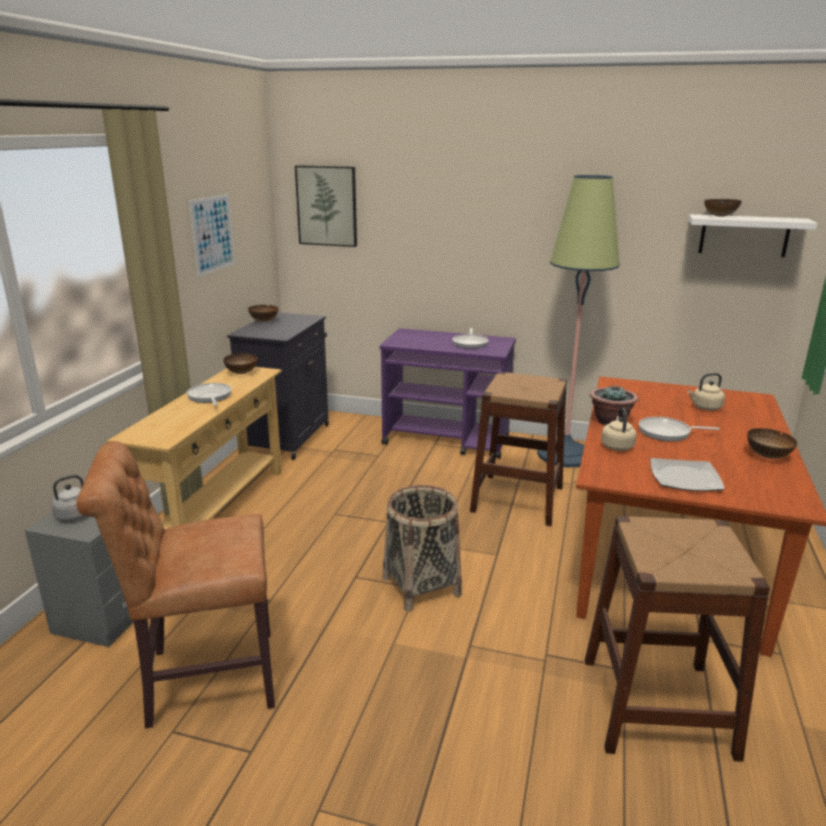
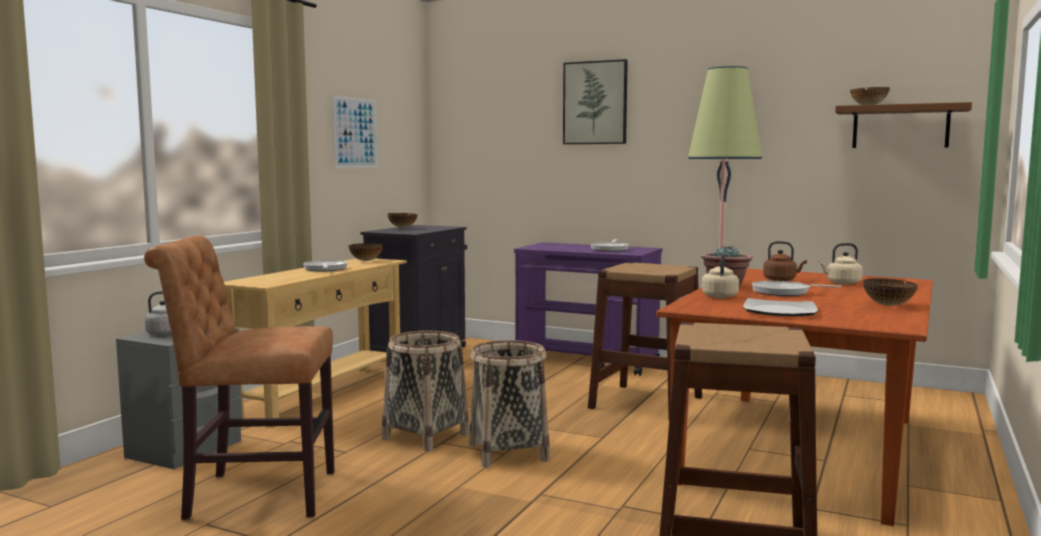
camera: 10 degrees right, 15 degrees down
picture [295,165,357,247] -> picture moved to [563,59,628,144]
white shelf [689,214,818,257] -> brown shelf [835,102,972,148]
none -> basket [382,331,470,452]
none -> brown kettle [763,241,807,281]

